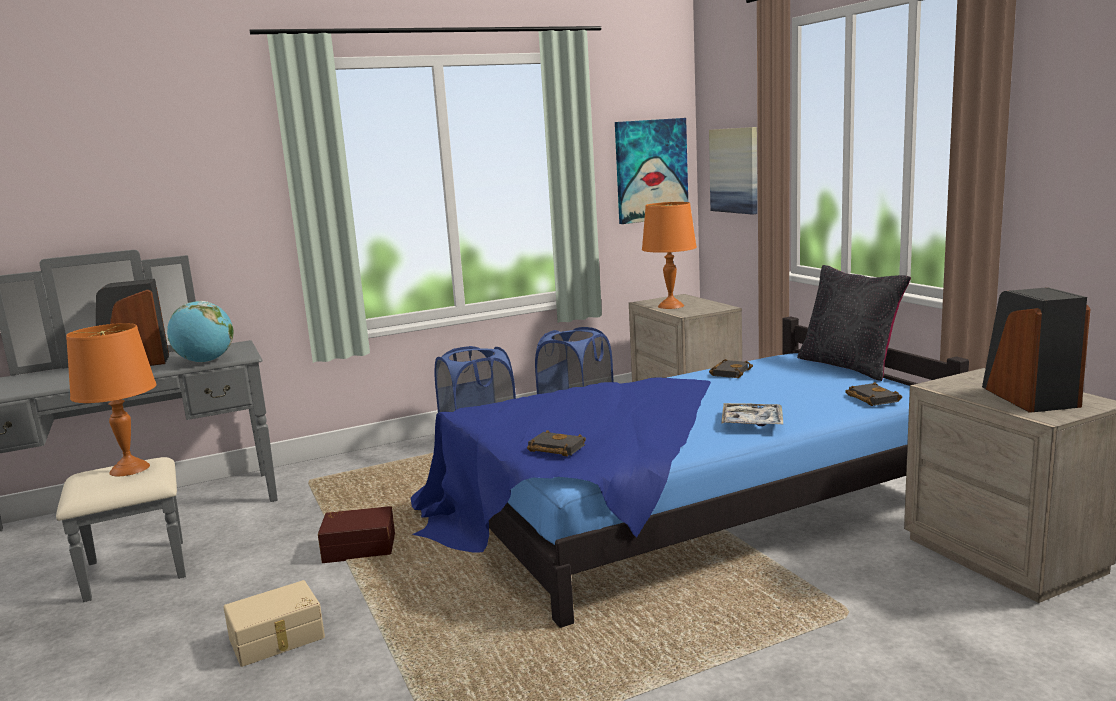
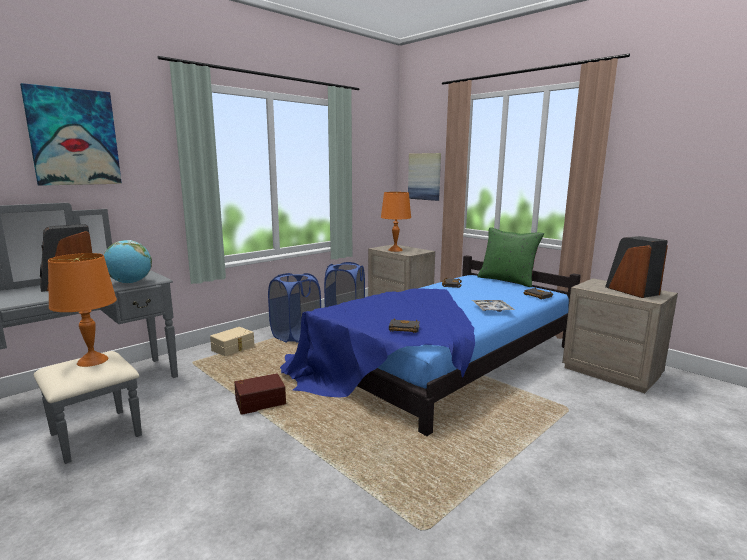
camera: 20 degrees left, 0 degrees up
beige storage box [223,580,325,667] -> beige storage box moved to [210,327,254,356]
picture [615,118,688,224] -> picture moved to [20,83,122,186]
black pillow [797,265,911,381] -> green pillow [477,227,544,287]

